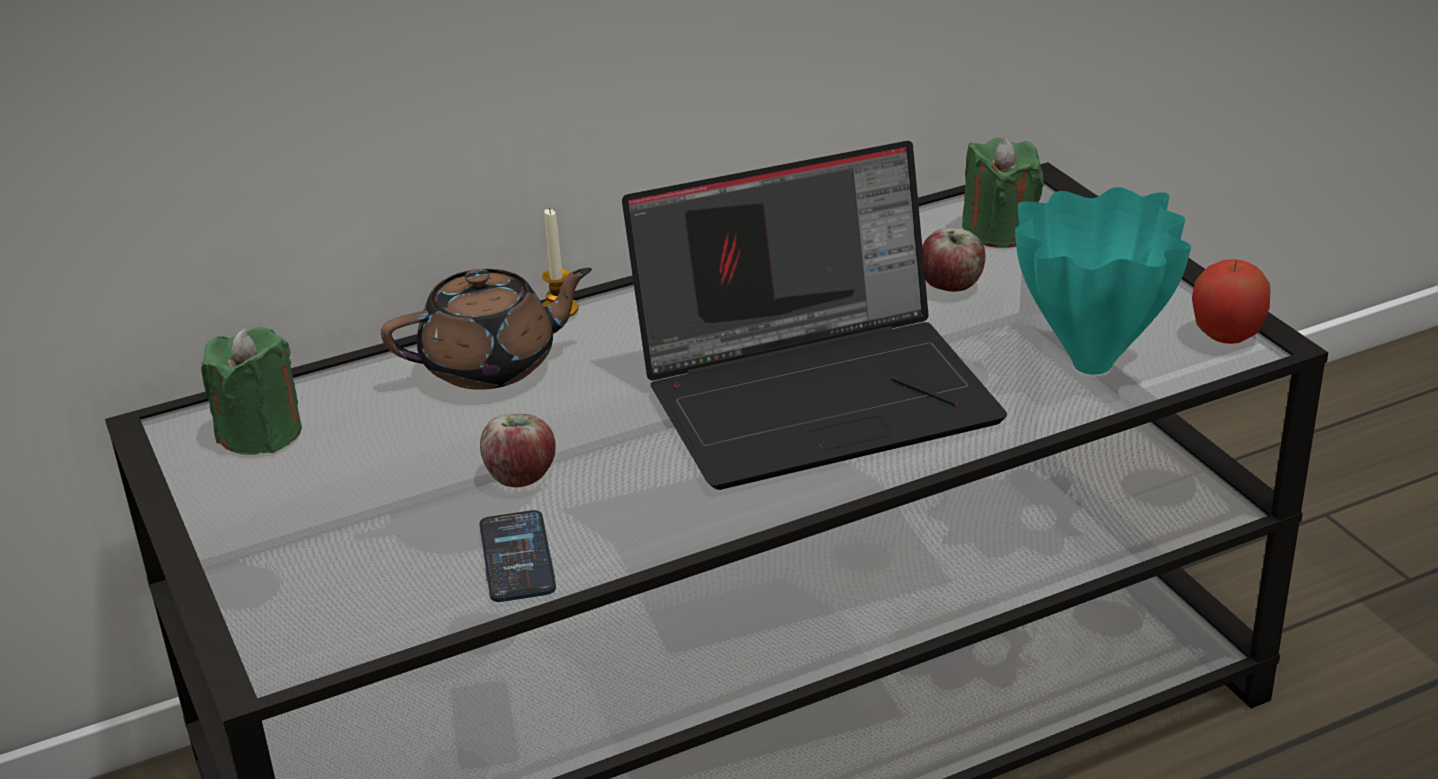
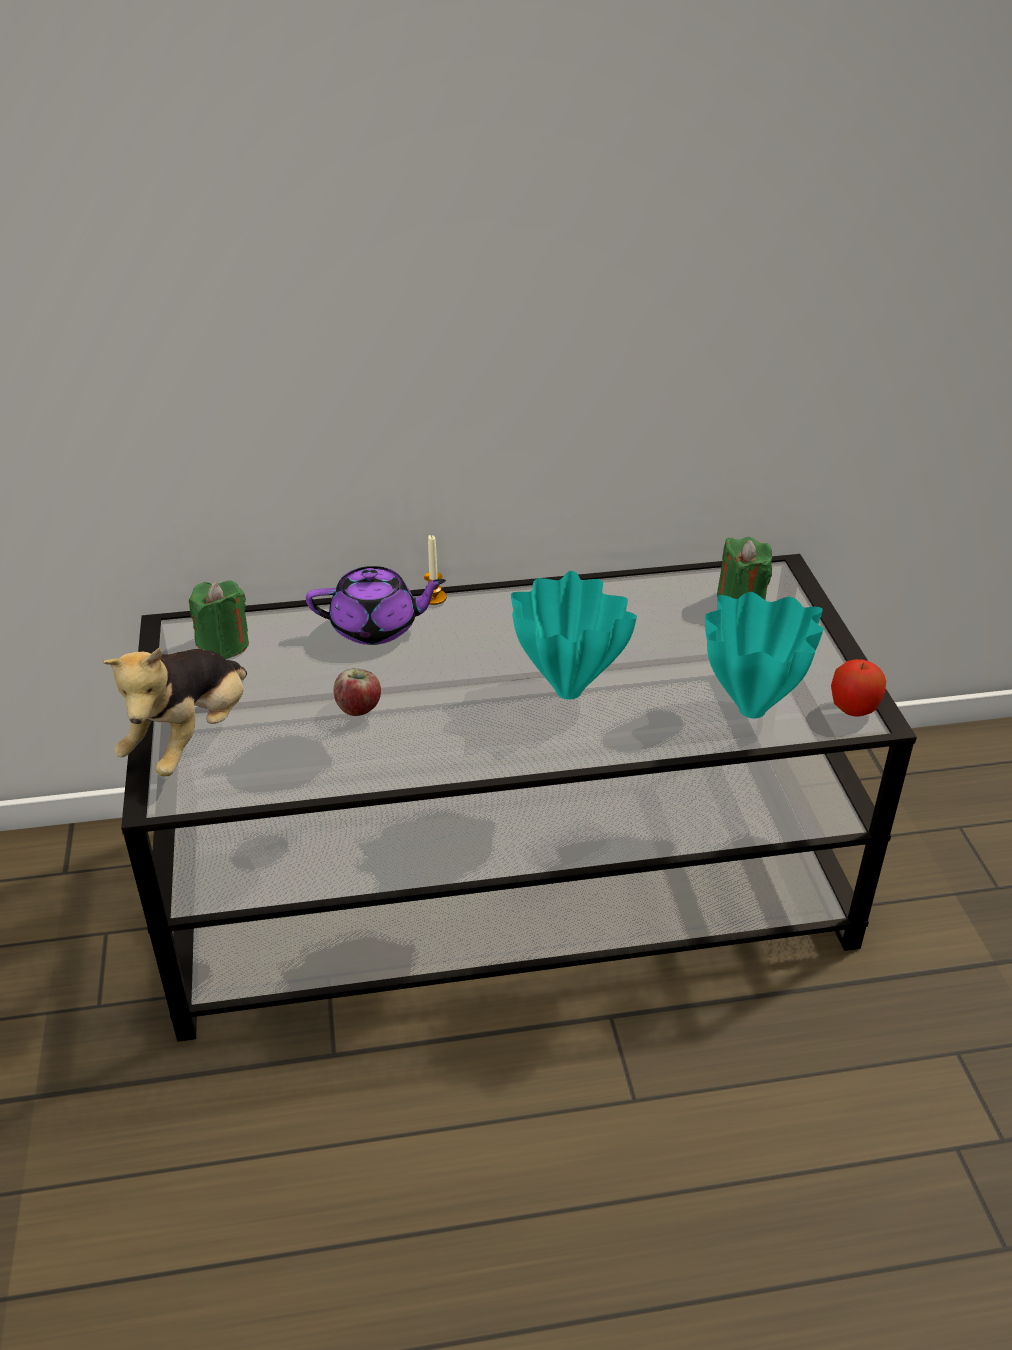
camera: 15 degrees right, 5 degrees up
brown teapot [381,268,592,390] -> purple teapot [306,566,446,645]
phone [479,510,556,602] -> none
laptop [622,141,1007,490] -> turquoise vase [511,571,637,700]
apple [922,228,986,292] -> none
none -> plush toy [103,647,247,776]

